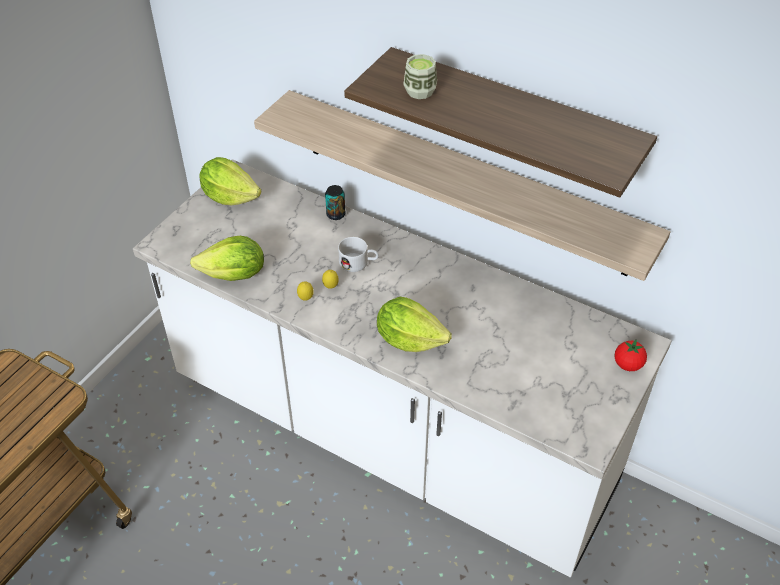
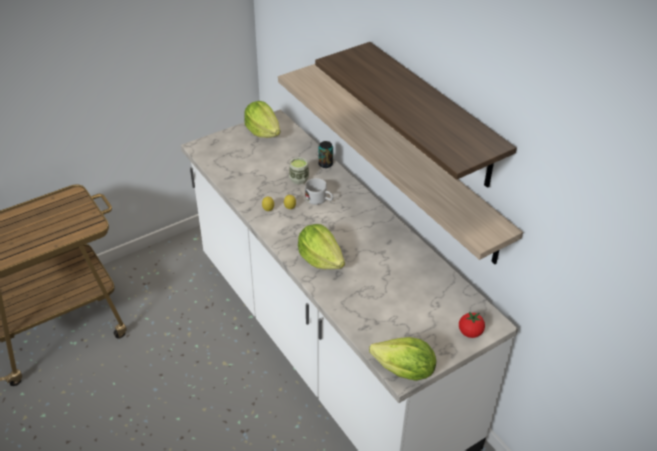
camera: 25 degrees right, 5 degrees down
lettuce [190,236,264,281] -> lettuce moved to [369,337,436,381]
cup [403,54,437,99] -> cup moved to [289,157,309,185]

